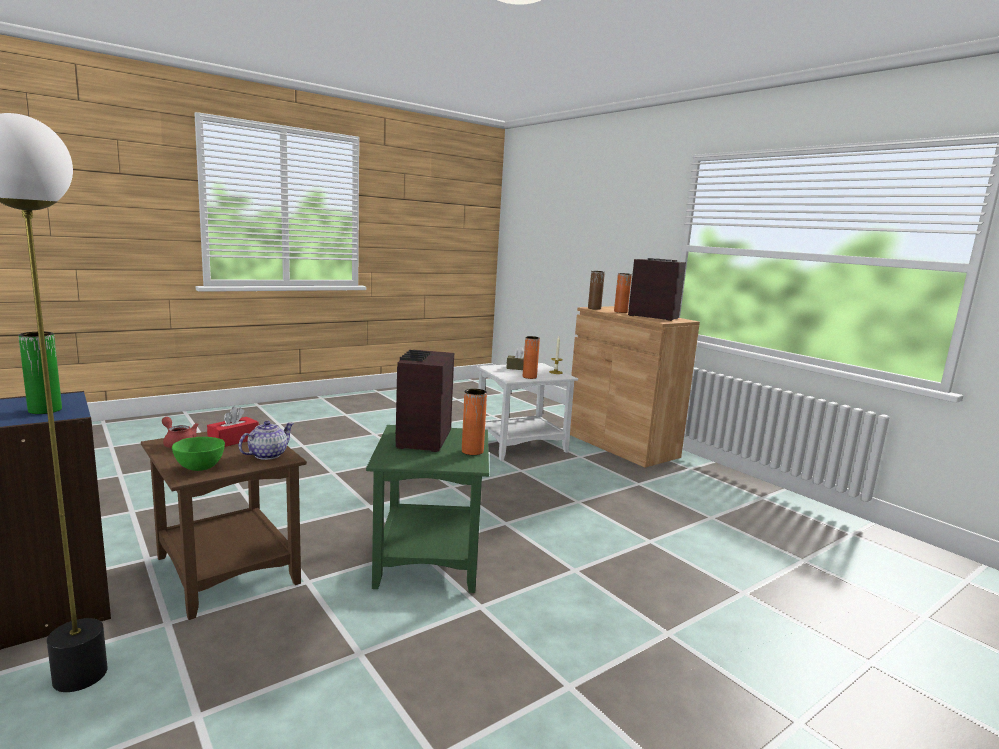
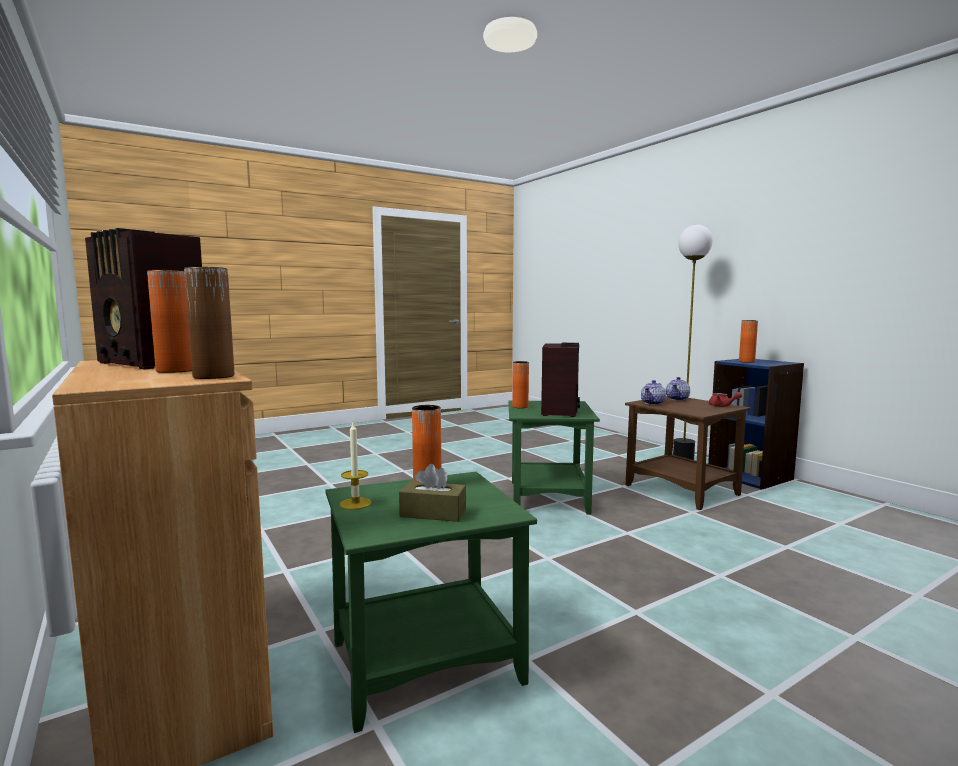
camera: 175 degrees left, 5 degrees down
green vase [18,332,62,414] -> orange vase [739,320,758,363]
green bowl [172,437,225,471] -> teapot [666,377,690,401]
red tissue box [207,406,259,447] -> none
white side table [477,363,578,461] -> green side table [325,472,537,733]

